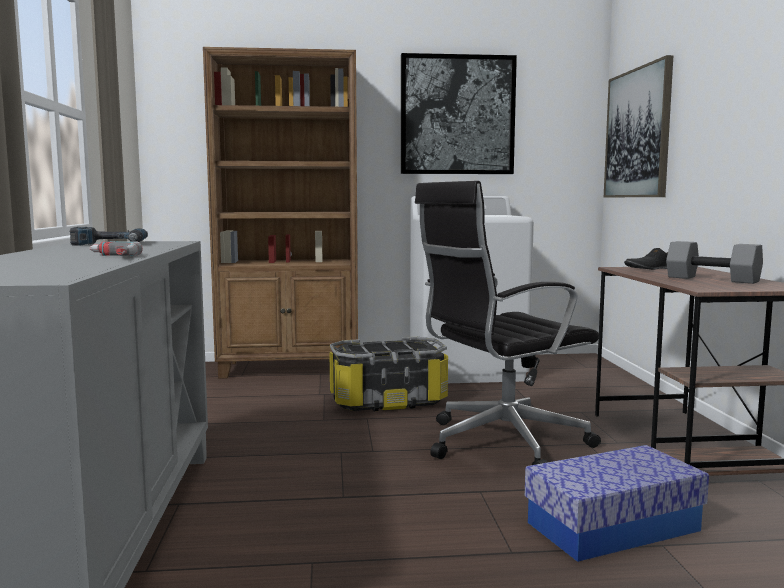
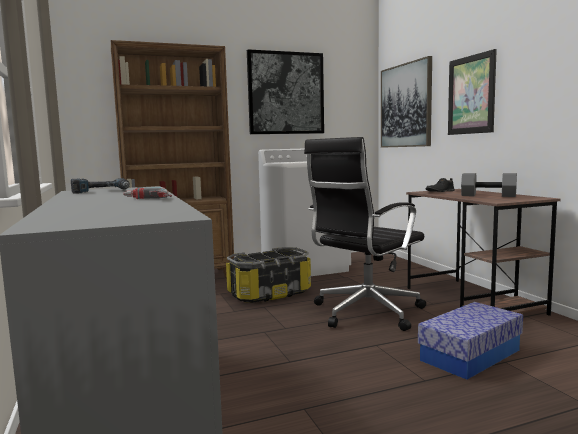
camera: 15 degrees left, 0 degrees up
none -> picture [448,49,497,135]

